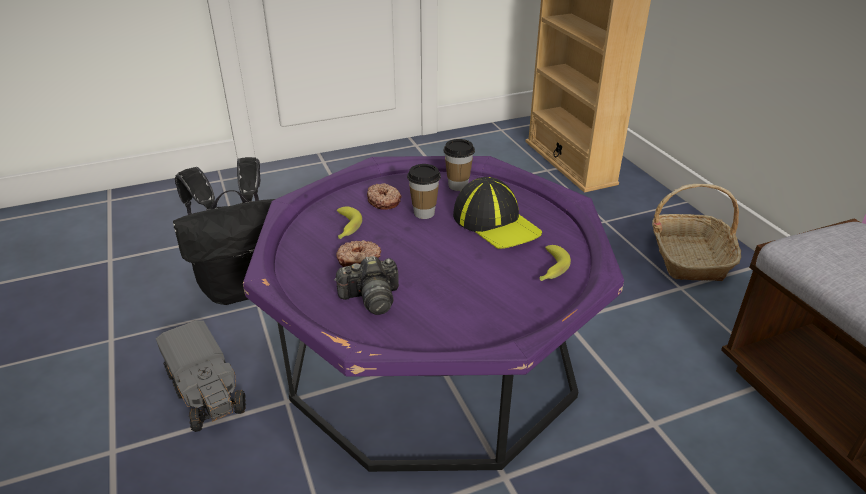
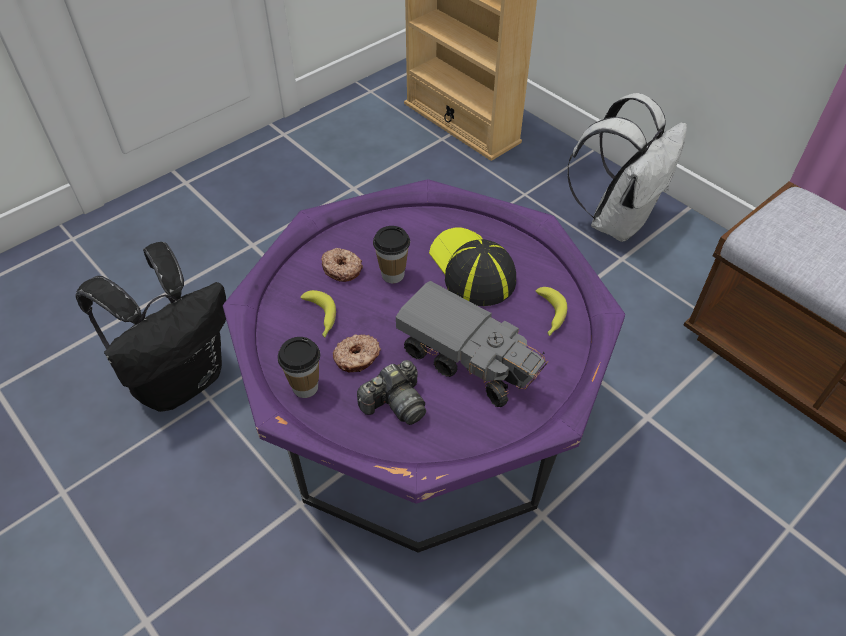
camera: 20 degrees left, 15 degrees up
toy truck [156,320,246,432] -> toy truck moved to [396,281,548,407]
cup [443,139,475,191] -> cup moved to [278,337,320,398]
cap [453,177,542,249] -> cap turned 150 degrees counterclockwise [429,228,516,306]
basket [652,184,741,281] -> white backpack [567,93,687,242]

